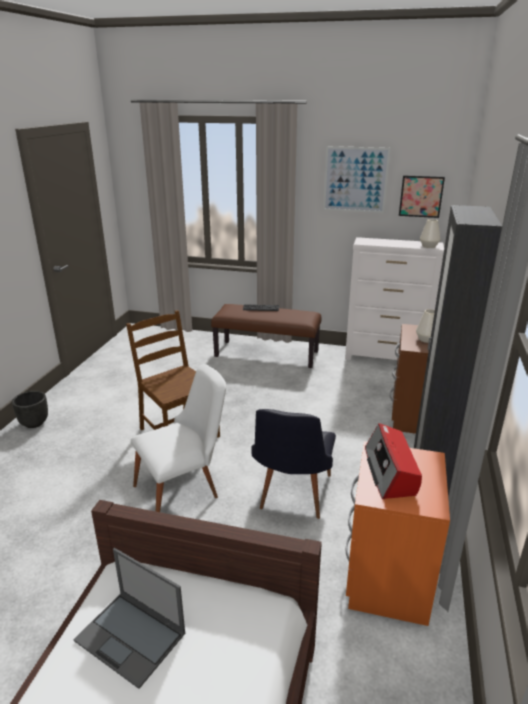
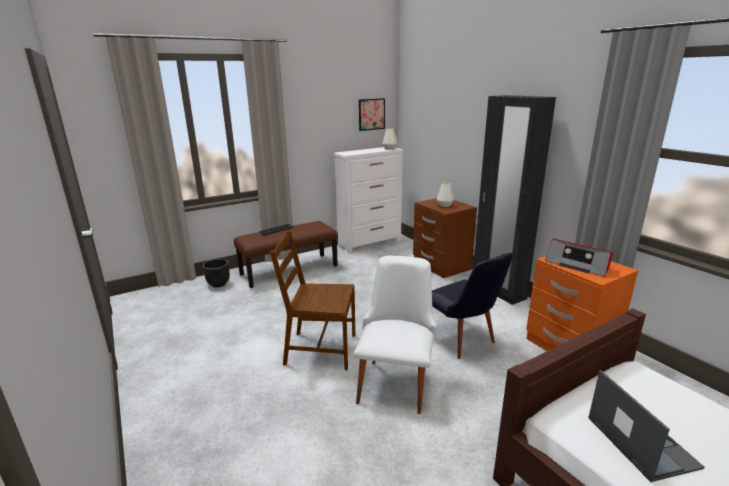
camera: 45 degrees left, 5 degrees down
black planter [12,391,48,428] -> black planter moved to [203,259,230,287]
laptop [73,548,185,689] -> laptop turned 90 degrees counterclockwise [588,370,705,482]
picture [323,146,391,213] -> none

